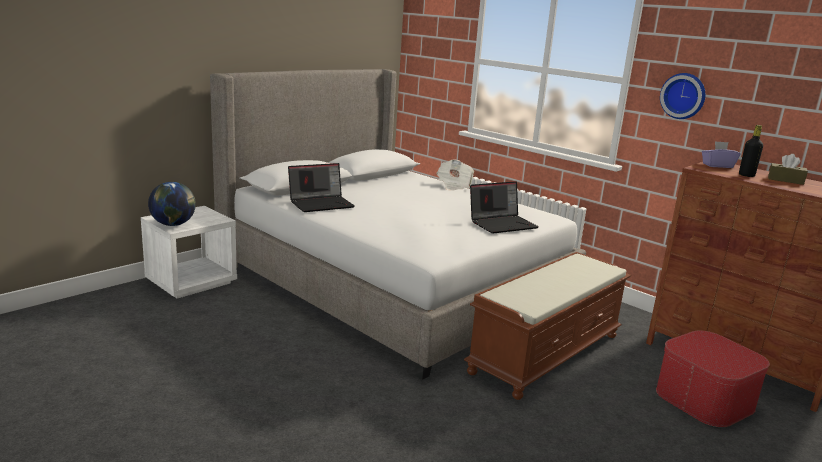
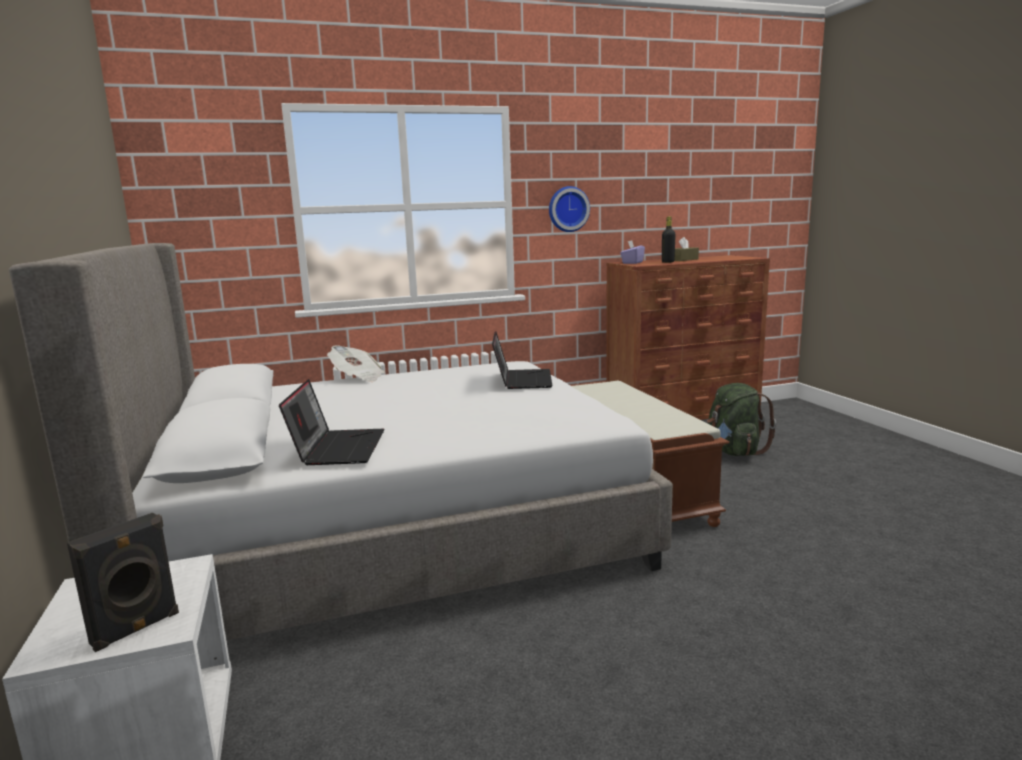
camera: 60 degrees left, 5 degrees down
globe [148,182,196,226] -> black speaker [67,513,179,652]
ottoman [656,330,770,427] -> green backpack [707,383,776,456]

